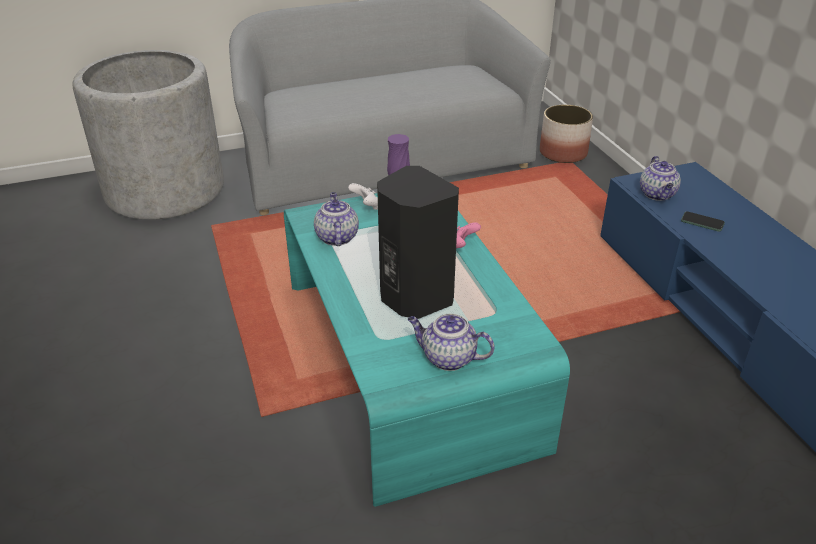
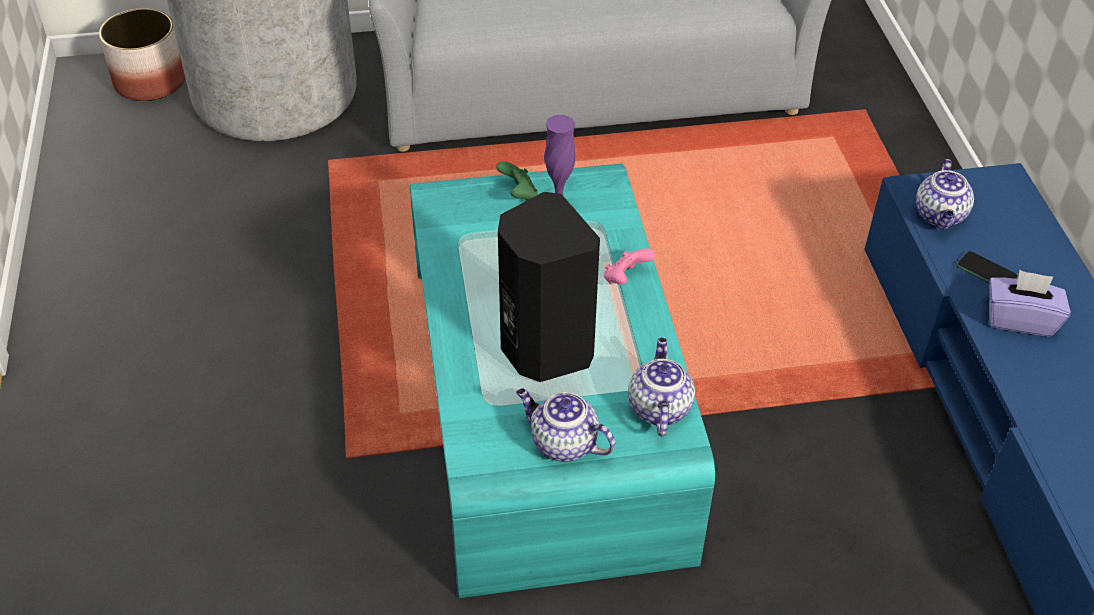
camera: 10 degrees right, 10 degrees up
teapot [314,192,359,246] -> teapot moved to [628,338,695,436]
white game controller [348,183,378,210] -> green game controller [496,161,538,201]
planter [540,104,593,163] -> planter moved to [99,8,185,101]
none -> purple tissue box [989,270,1071,337]

